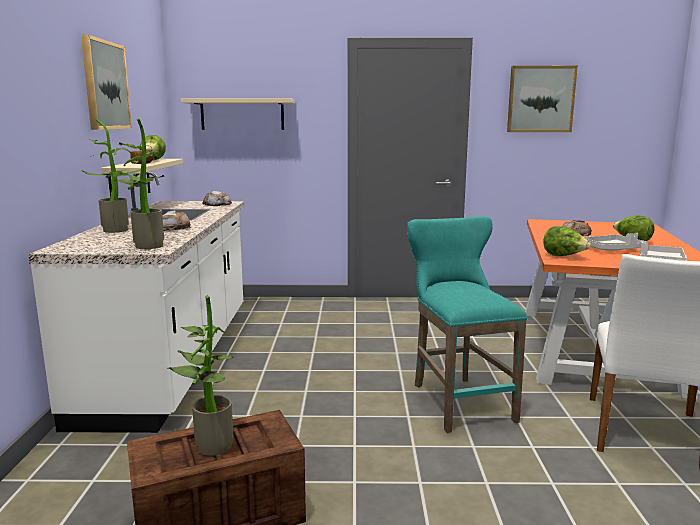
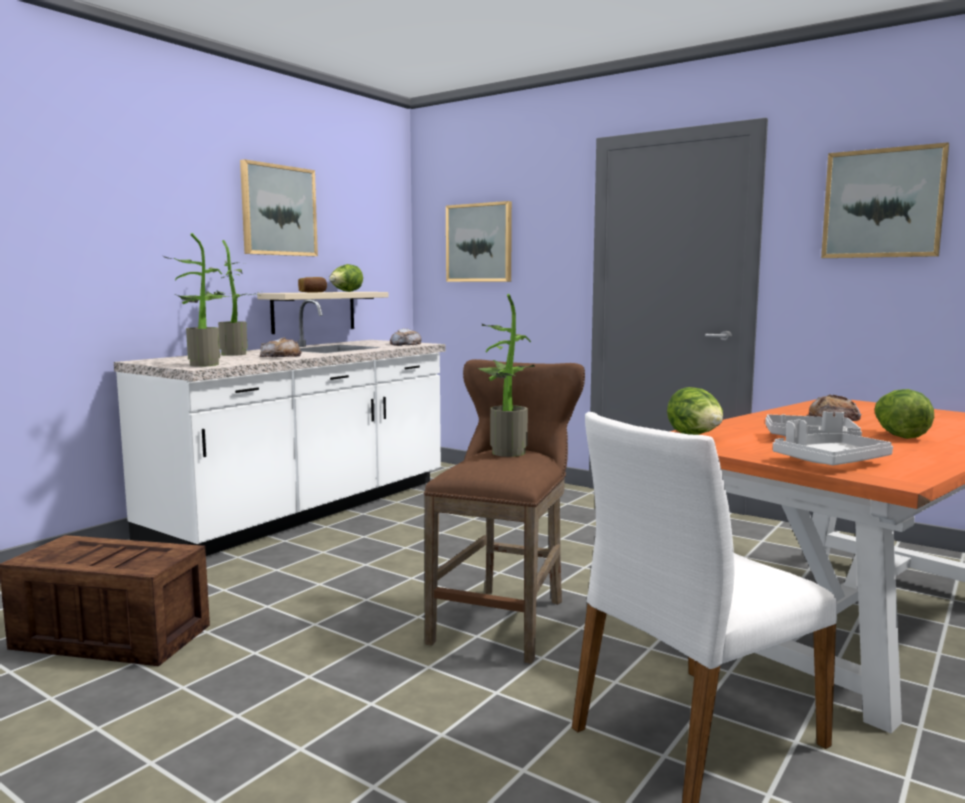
camera: 35 degrees right, 5 degrees down
potted plant [168,295,234,456] -> potted plant moved to [476,294,535,457]
beige shelf [180,98,295,130] -> picture [446,201,512,282]
turquoise stool [407,216,527,433] -> brown stool [424,359,585,664]

